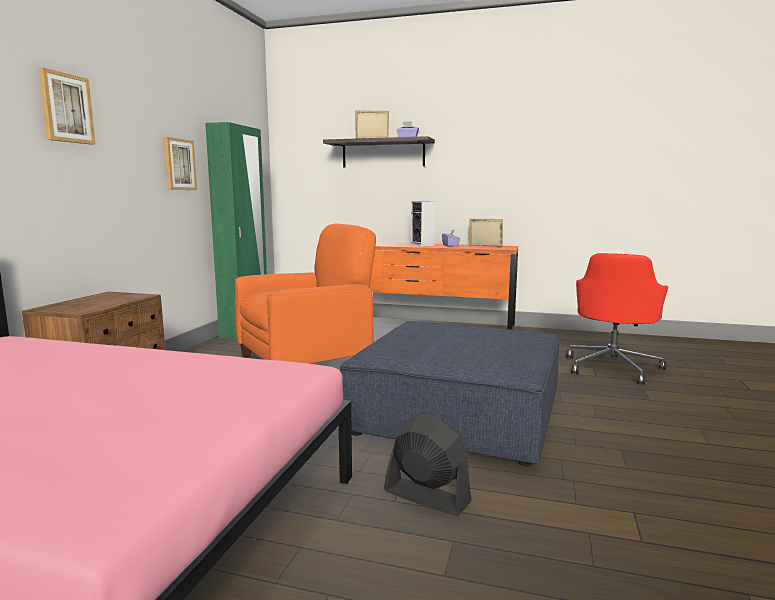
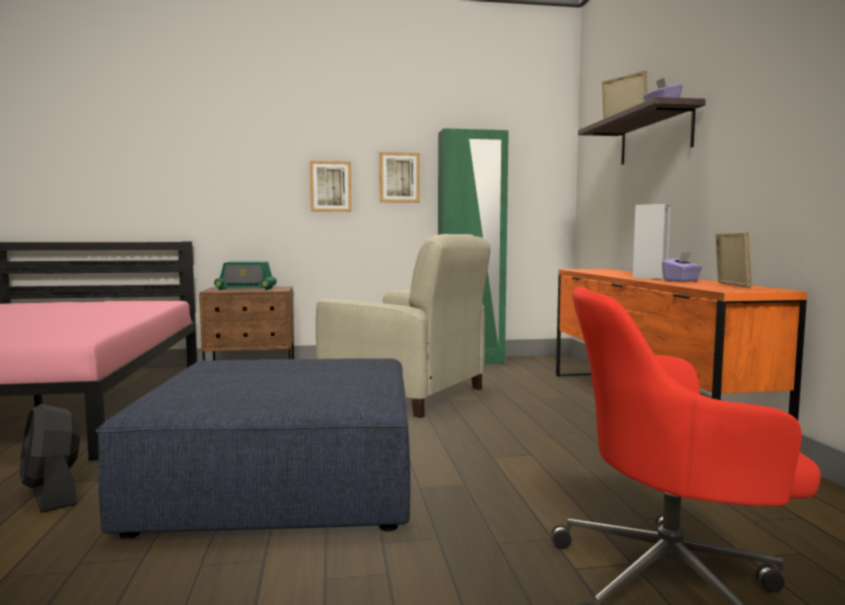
camera: 65 degrees right, 5 degrees down
picture [39,67,96,145] -> picture moved to [310,161,352,212]
orange armchair [235,224,376,364] -> beige armchair [316,234,491,418]
black fan [384,414,472,516] -> black fan turned 135 degrees clockwise [20,404,80,513]
none -> radio [214,262,277,290]

